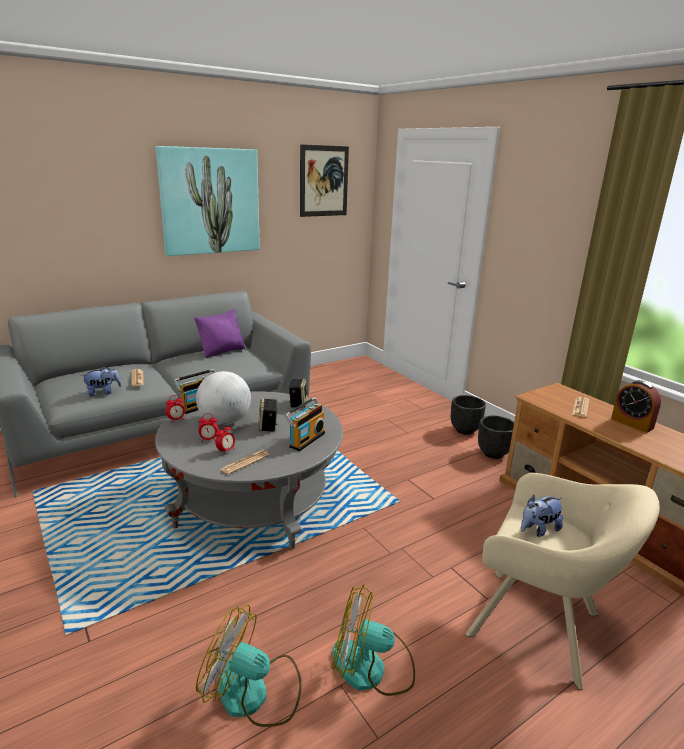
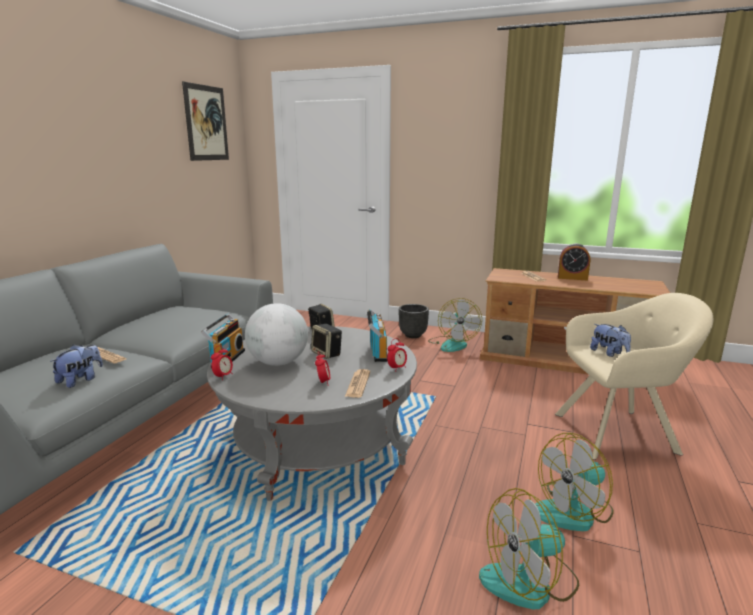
camera: 35 degrees left, 5 degrees down
picture [156,146,260,256] -> none
purple pillow [195,309,246,358] -> none
alarm clock [198,413,219,442] -> alarm clock moved to [387,338,407,372]
black planter [478,416,514,459] -> fan [428,298,482,352]
plush toy [521,495,563,537] -> plush toy turned 60 degrees counterclockwise [590,324,631,357]

